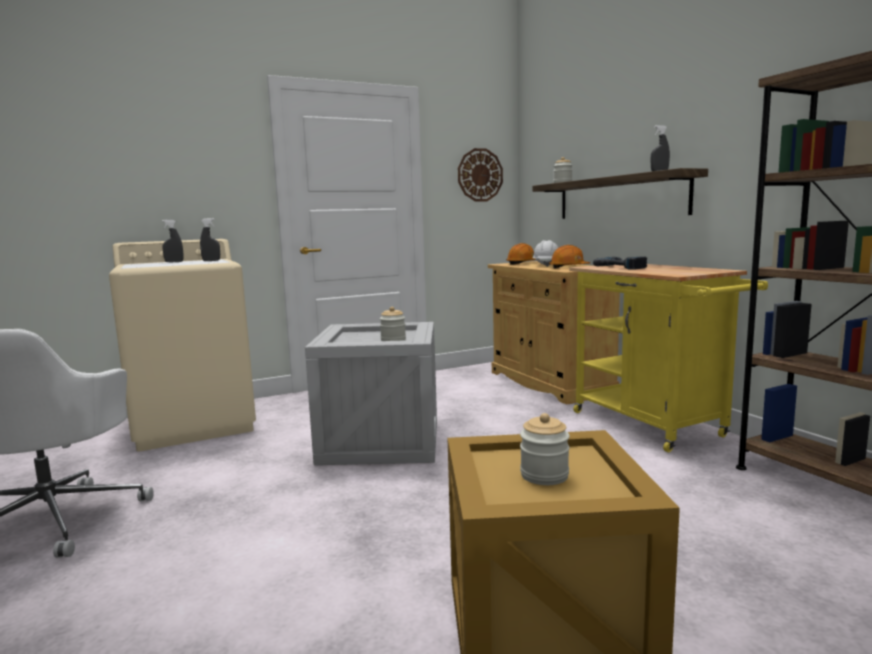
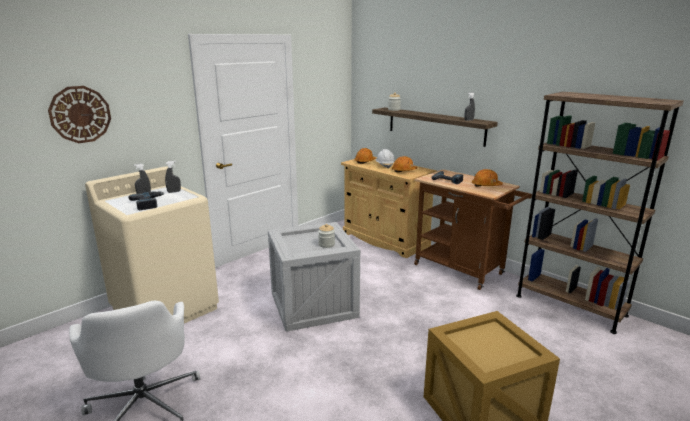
camera: 20 degrees left, 10 degrees up
wall clock [458,148,503,202] -> wall clock moved to [48,86,111,143]
jar [520,413,570,485] -> none
yellow cart [569,264,768,452] -> brown cart [414,169,532,290]
none -> power drill [128,191,164,210]
none -> orange hard hat [472,169,503,187]

